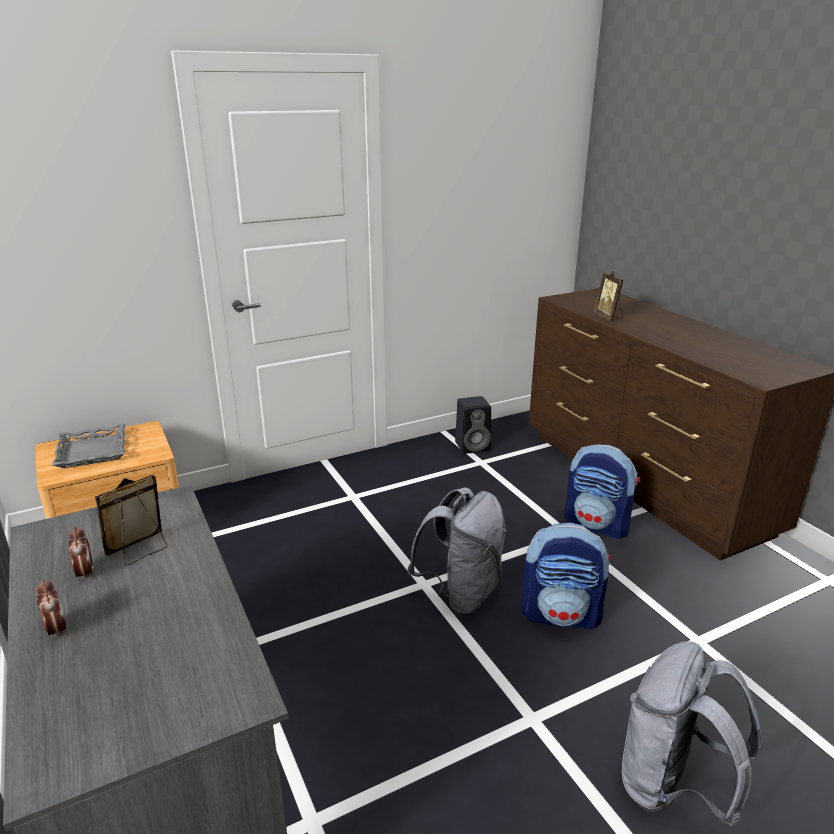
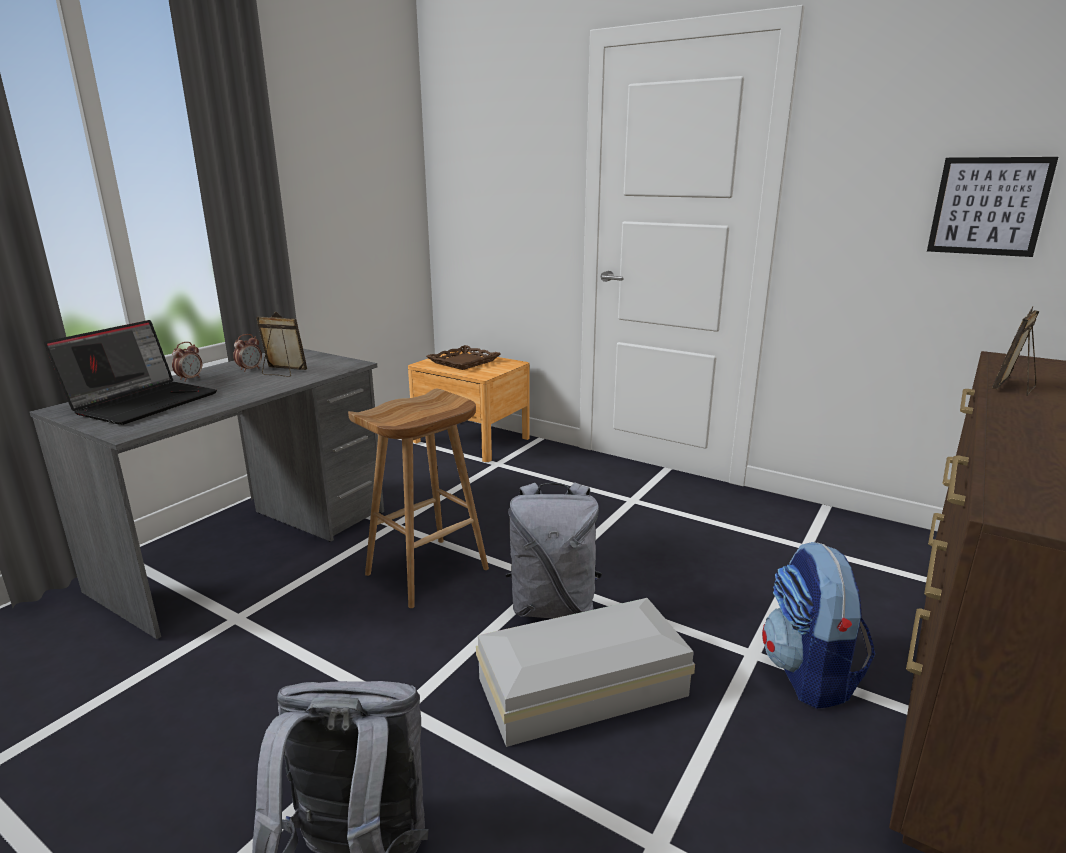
camera: 60 degrees right, 5 degrees down
grey tray [52,424,125,468] -> brown tray [426,345,501,370]
black speaker [455,396,491,454] -> none
backpack [521,522,612,630] -> white storage box [476,598,695,747]
none -> laptop [44,320,217,425]
none -> brown stool [348,389,489,608]
none -> picture [927,157,1058,257]

